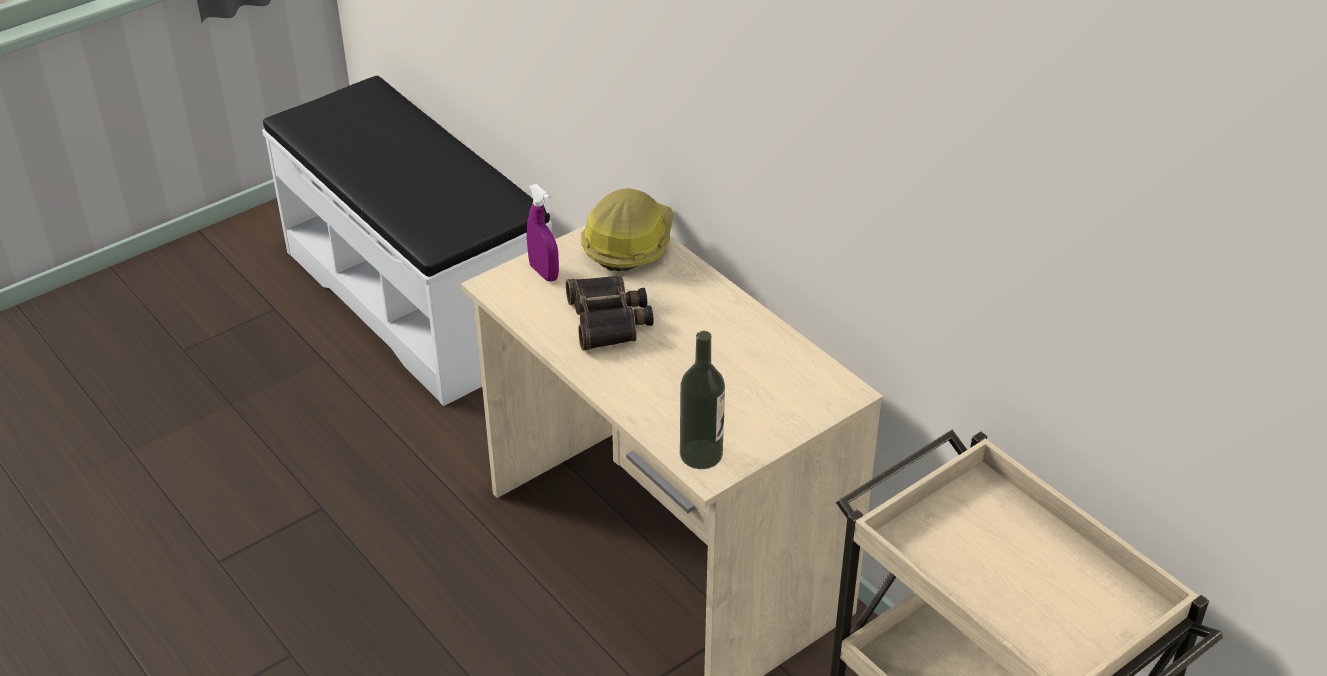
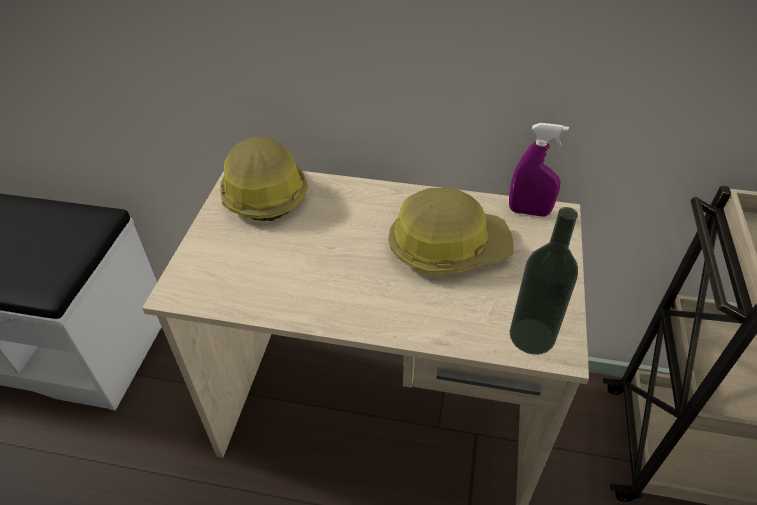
camera: 40 degrees left, 5 degrees up
purple spray bottle [527,184,559,282] -> purple spray bottle moved to [509,123,569,217]
binoculars [566,275,654,351] -> none
none -> hard hat [388,188,514,274]

